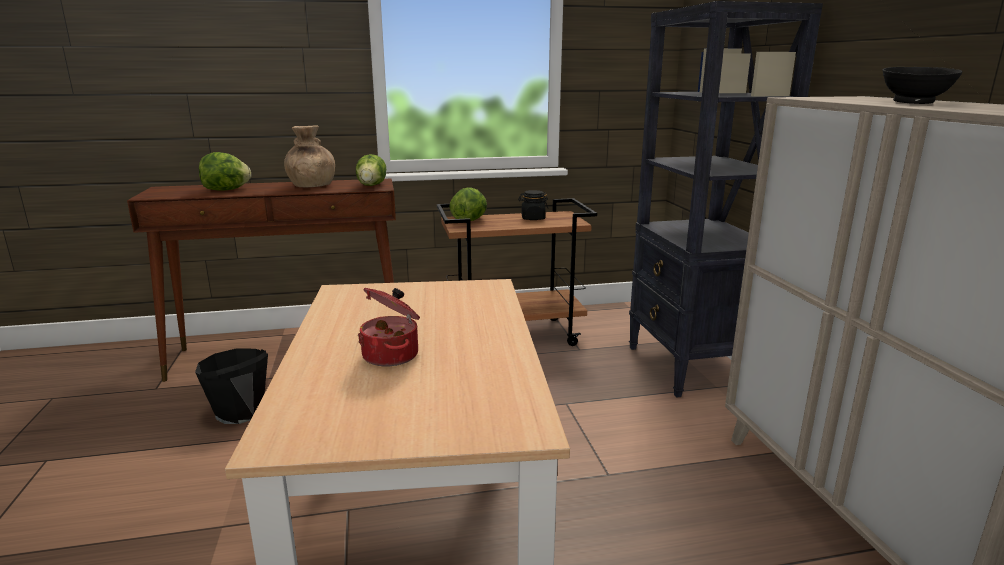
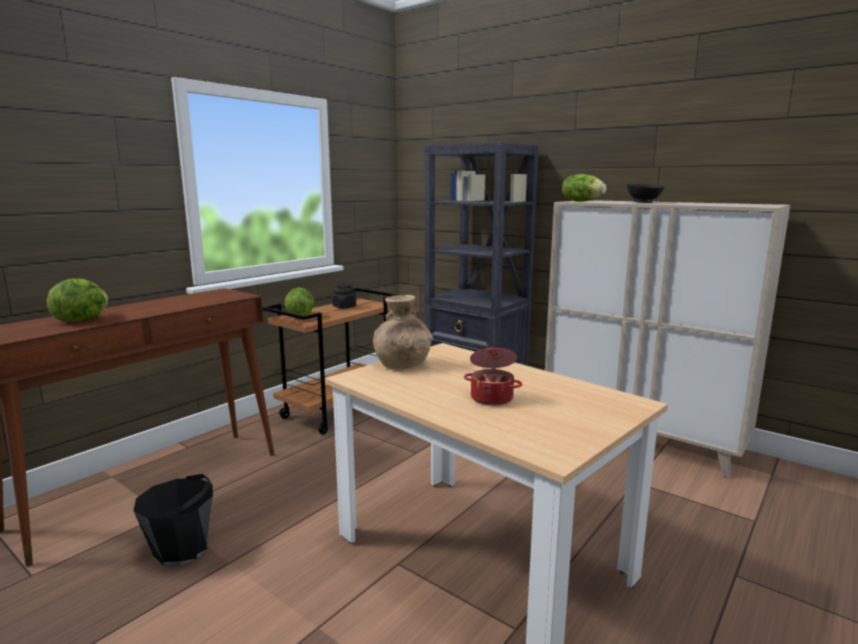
camera: 40 degrees left, 5 degrees down
brown vase [284,125,335,187] -> brown vase moved to [373,295,433,369]
lettuce [356,154,386,186] -> lettuce moved to [562,174,606,202]

